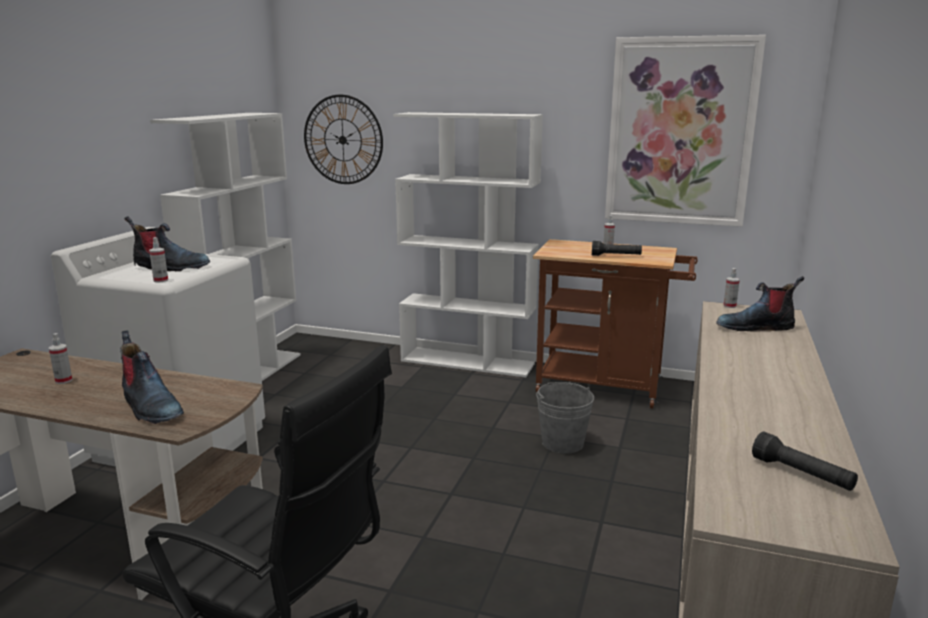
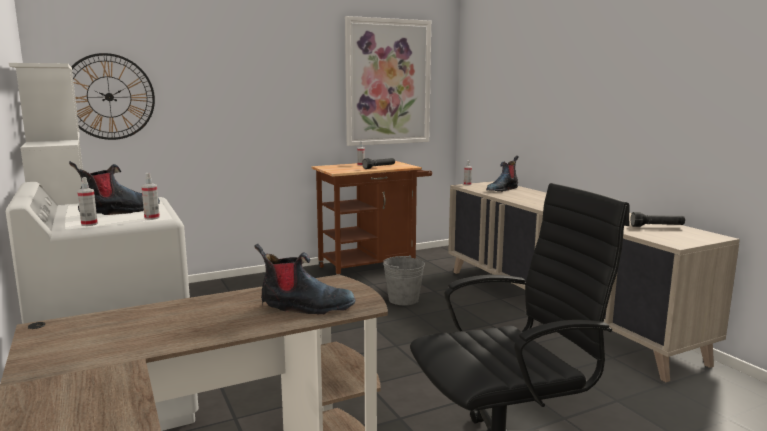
camera: 45 degrees left, 5 degrees down
spray bottle [49,333,72,384] -> spray bottle moved to [77,177,98,226]
white bookcase [393,112,543,377] -> none

